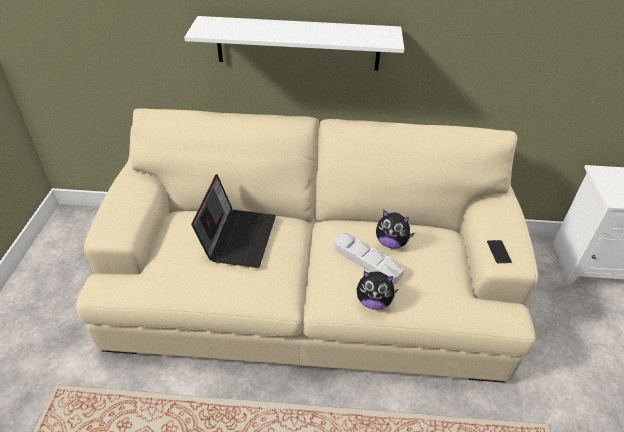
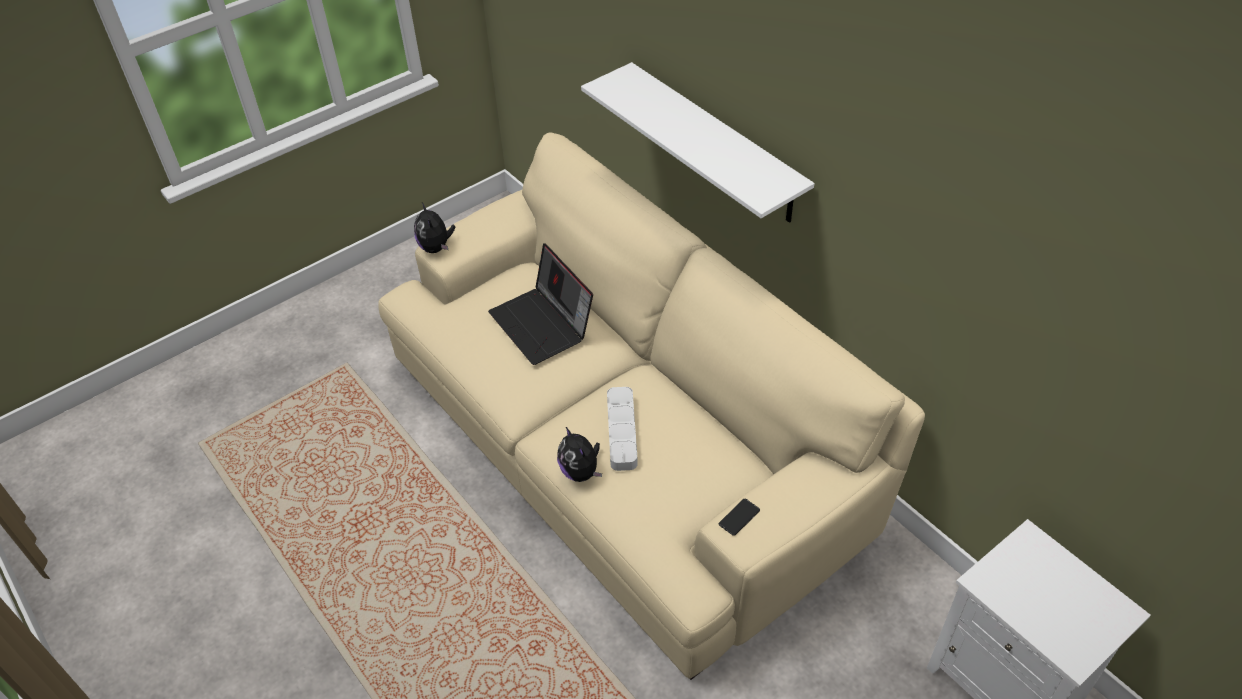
camera: 50 degrees right, 5 degrees up
laptop [191,174,276,268] -> laptop turned 90 degrees clockwise [488,243,593,365]
plush toy [376,210,415,249] -> plush toy moved to [414,203,455,253]

